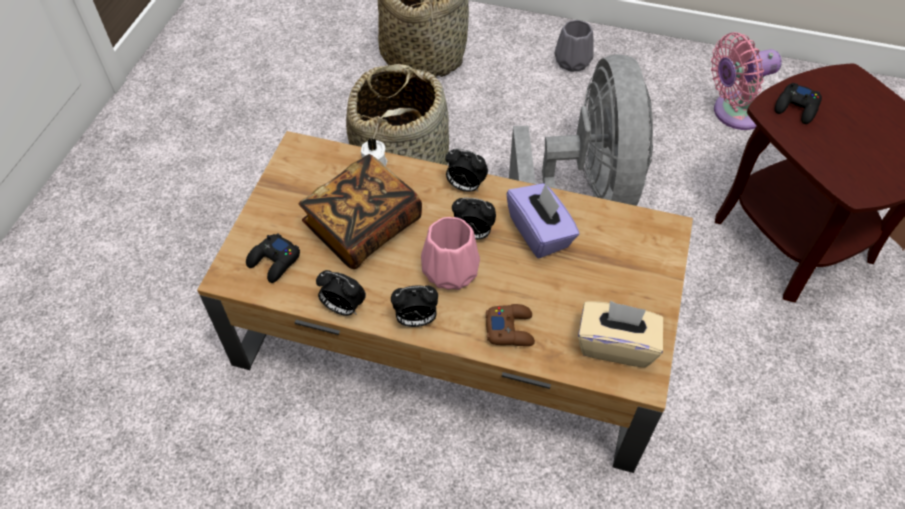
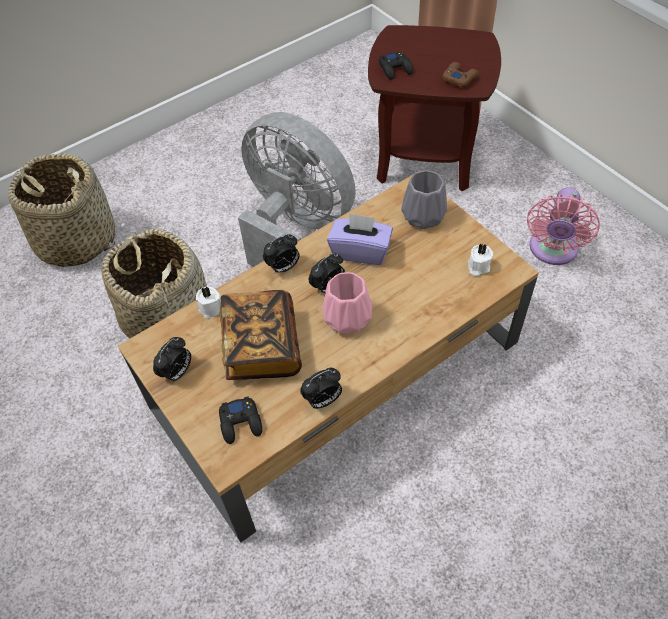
camera: 50 degrees left, 0 degrees up
alarm clock [391,286,438,327] -> alarm clock moved to [153,337,191,382]
brown game controller [486,304,535,346] -> brown game controller moved to [442,62,479,87]
grey vase [555,20,594,72] -> grey vase moved to [401,170,447,229]
beige tissue box [578,301,663,368] -> white candle [468,244,493,276]
pink fan [711,32,782,130] -> pink fan moved to [527,187,600,265]

